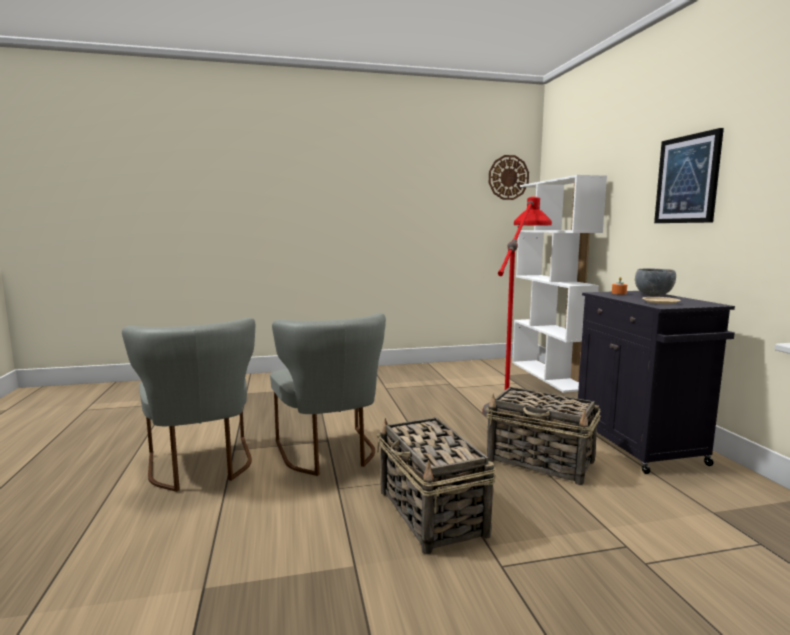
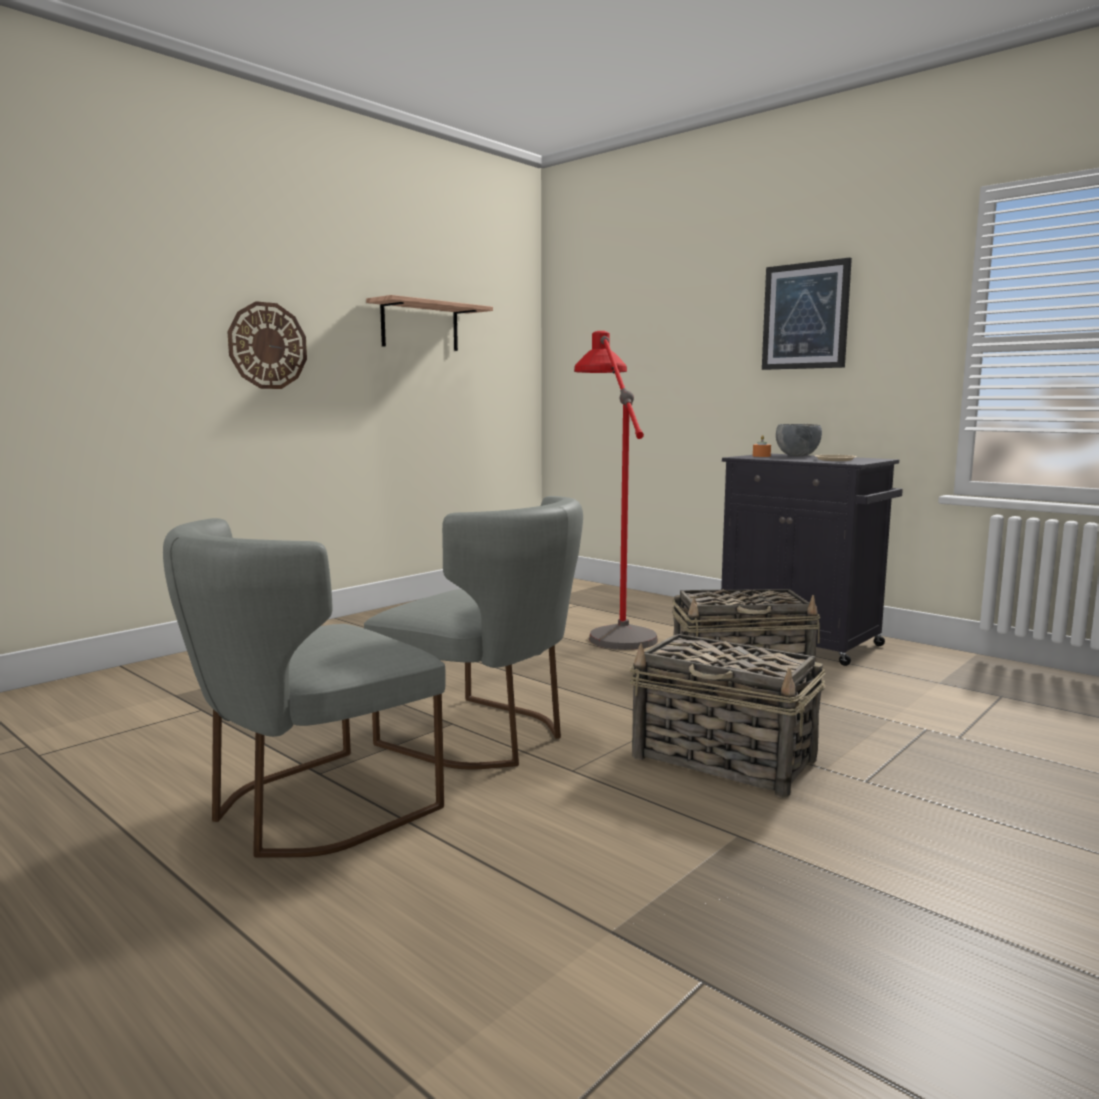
camera: 35 degrees left, 0 degrees up
grey chair [122,318,255,492] -> grey chair turned 105 degrees clockwise [163,518,446,858]
wall clock [489,155,529,200] -> wall clock moved to [228,301,307,389]
white bookcase [512,175,607,393] -> none
none -> shelf [366,295,493,351]

